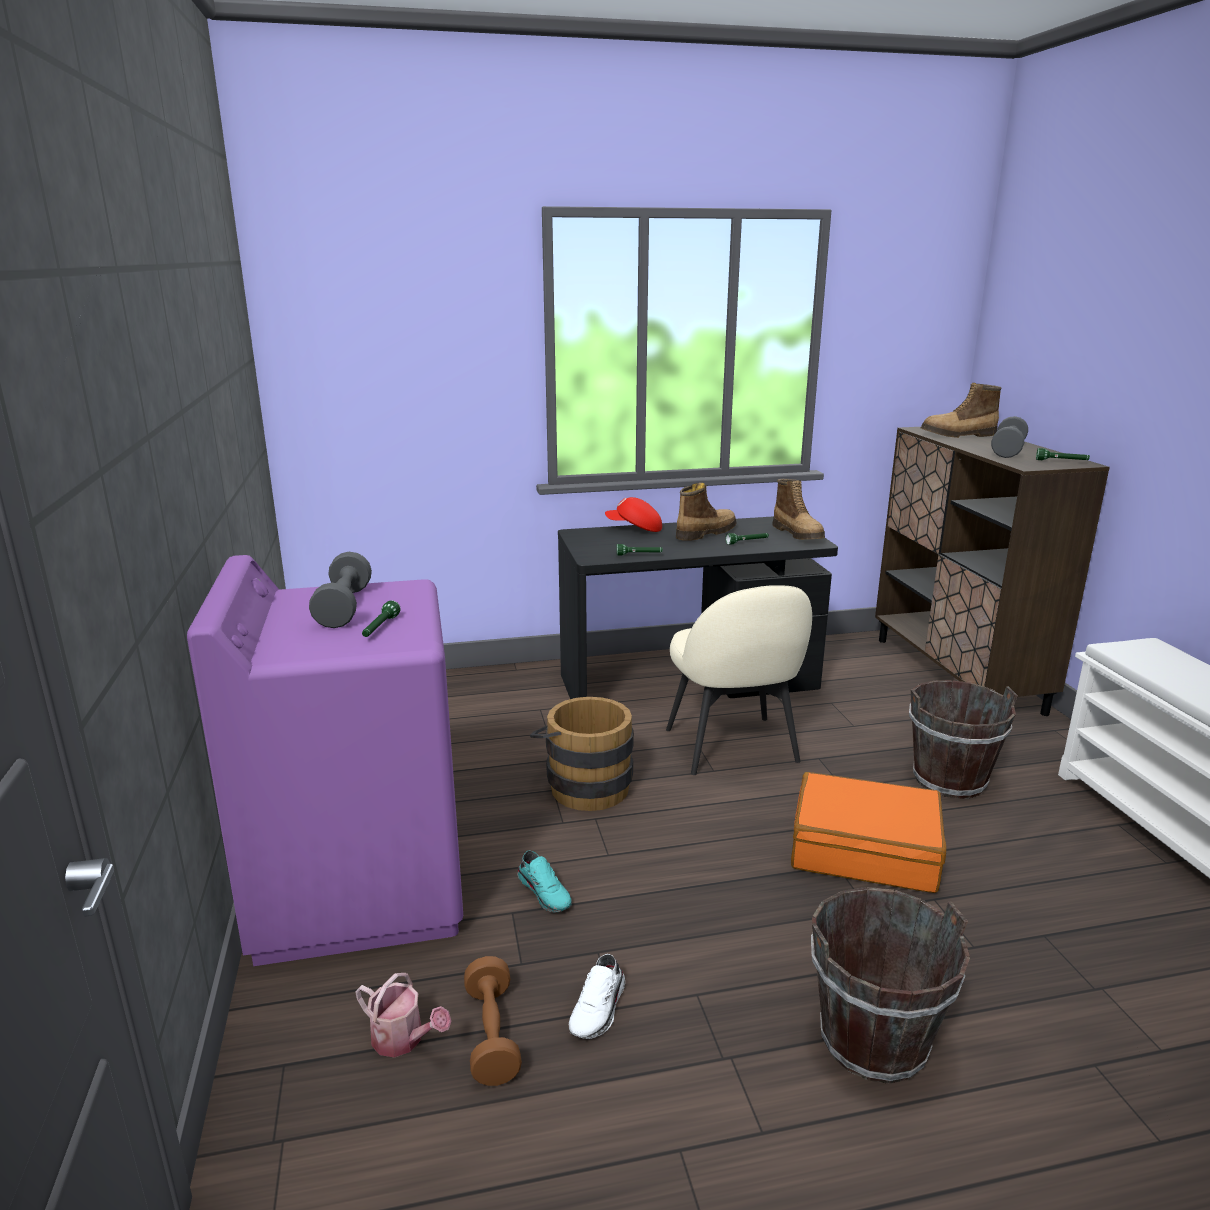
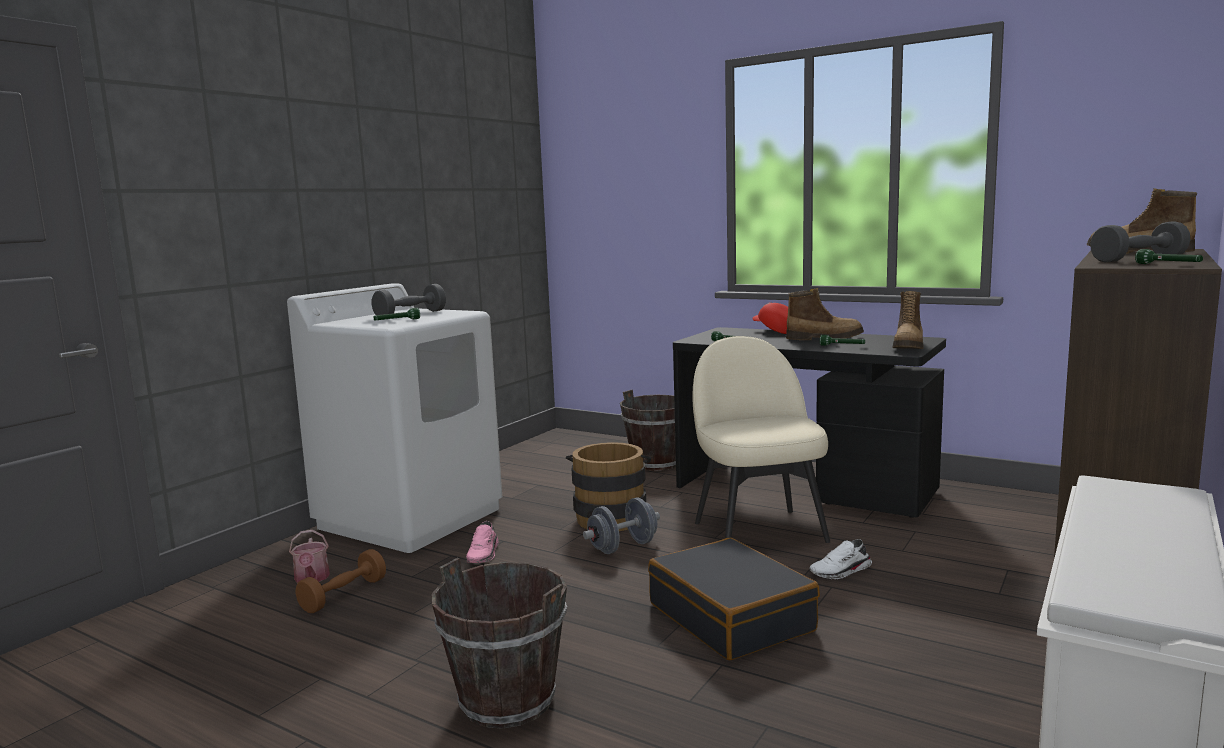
camera: 45 degrees right, 10 degrees down
purple washing machine [187,555,463,966] -> white washing machine [287,283,502,553]
turquoise shoe [518,851,572,912] -> pink shoe [466,521,499,563]
white shoe [569,954,625,1039] -> white shoe moved to [810,539,872,579]
beige chair [666,585,812,775] -> beige chair turned 135 degrees clockwise [693,336,830,543]
orange suitcase [791,772,946,893] -> black suitcase [648,538,820,660]
brown bucket [909,680,1018,799] -> brown bucket moved to [620,390,676,471]
none -> grey dumbbell [583,498,660,554]

